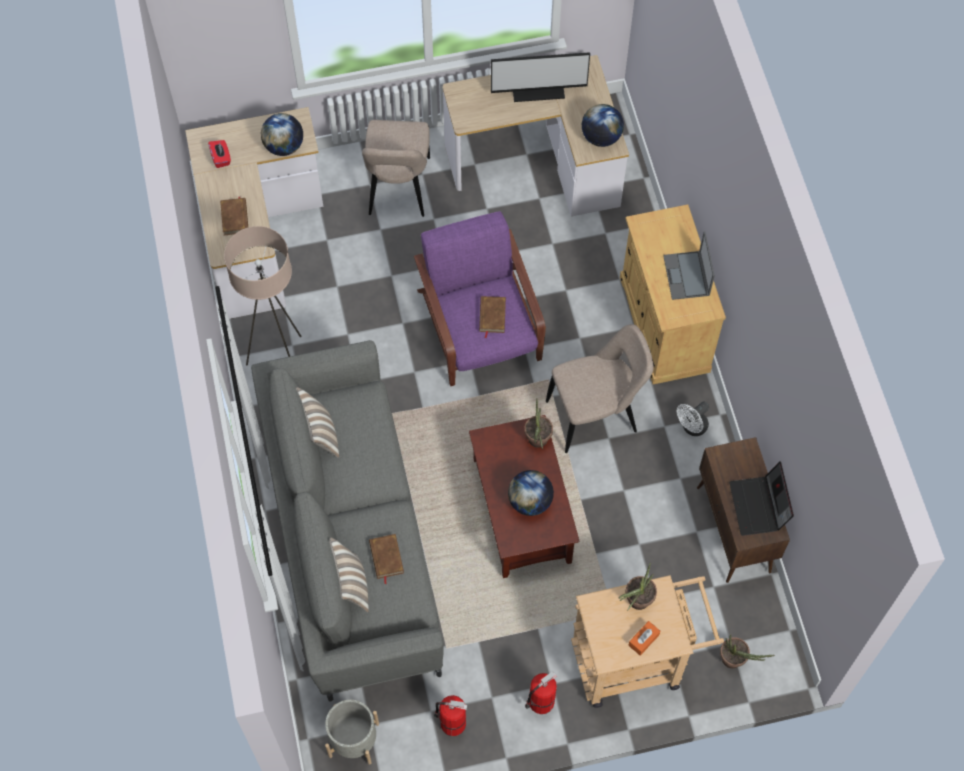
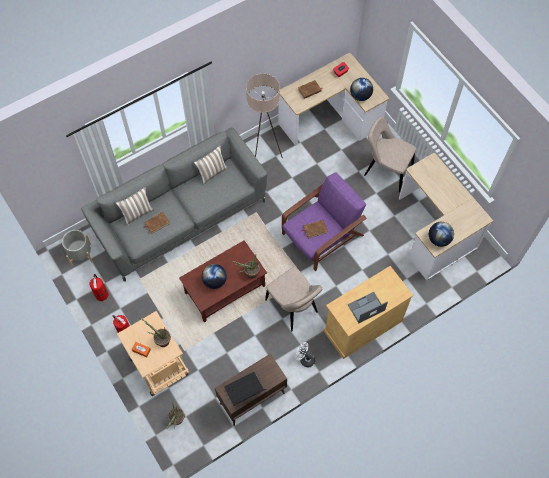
camera: 70 degrees right, 0 degrees up
beige chair [362,120,430,217] -> beige chair turned 45 degrees clockwise [364,116,416,192]
monitor [491,52,590,102] -> none

